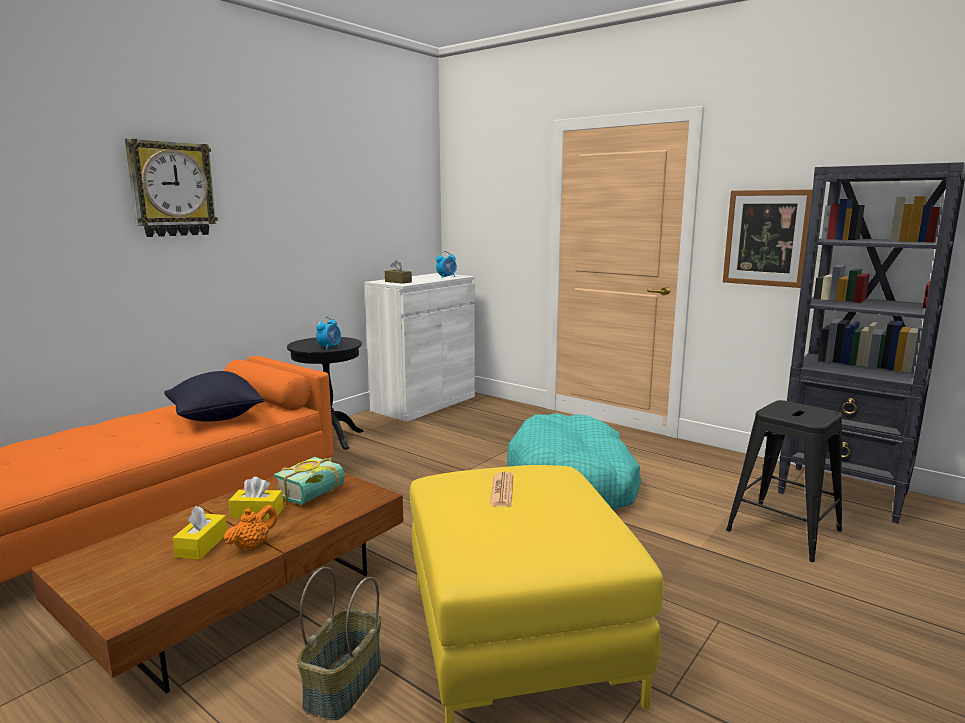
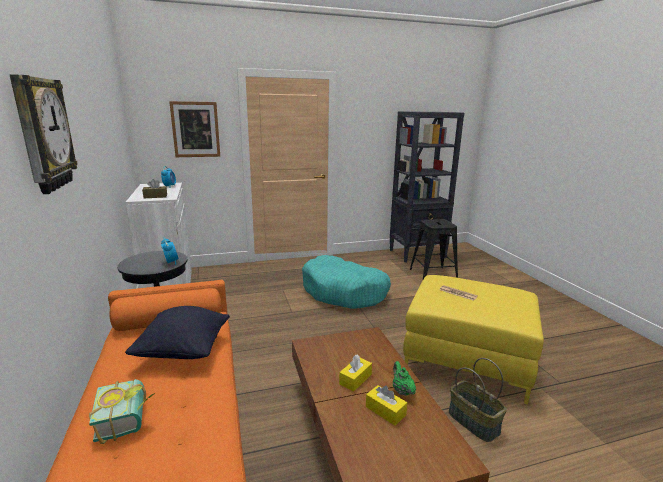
camera: 55 degrees left, 5 degrees up
orange teapot [224,505,277,551] -> green teapot [393,361,416,396]
book [274,457,345,505] -> book moved to [89,379,155,444]
picture [723,189,813,288] -> picture moved to [169,101,220,157]

